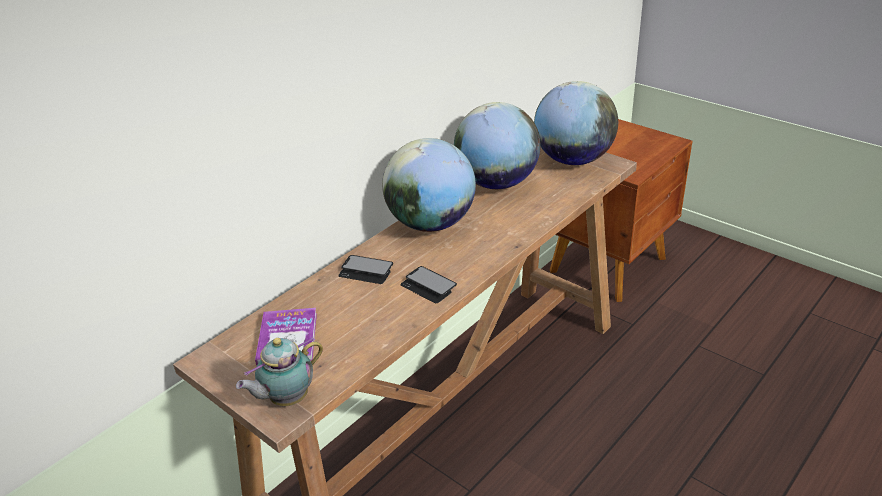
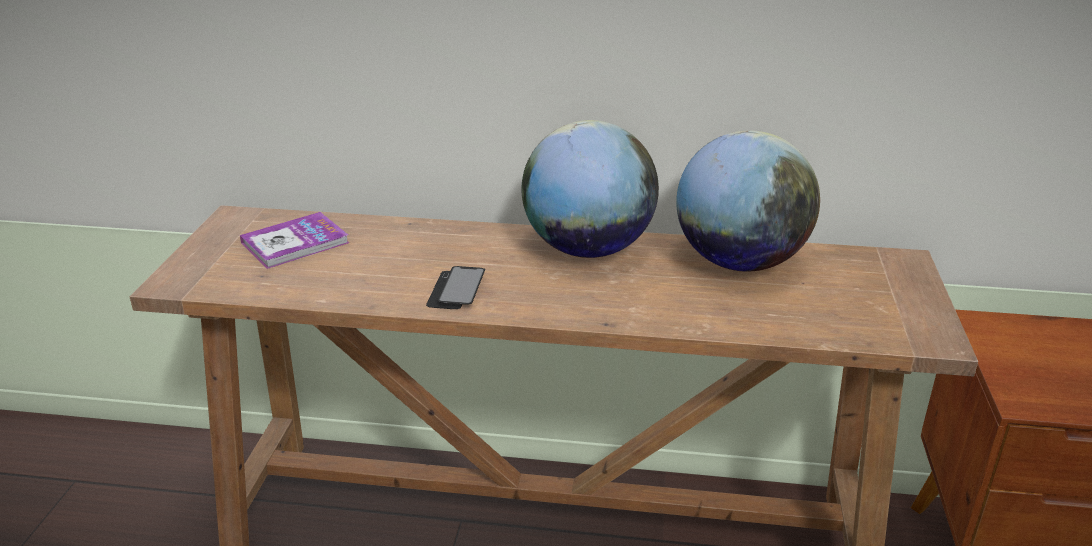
camera: 55 degrees right, 5 degrees down
teapot [236,337,323,406] -> none
phone [339,255,393,284] -> none
globe [534,81,618,165] -> none

